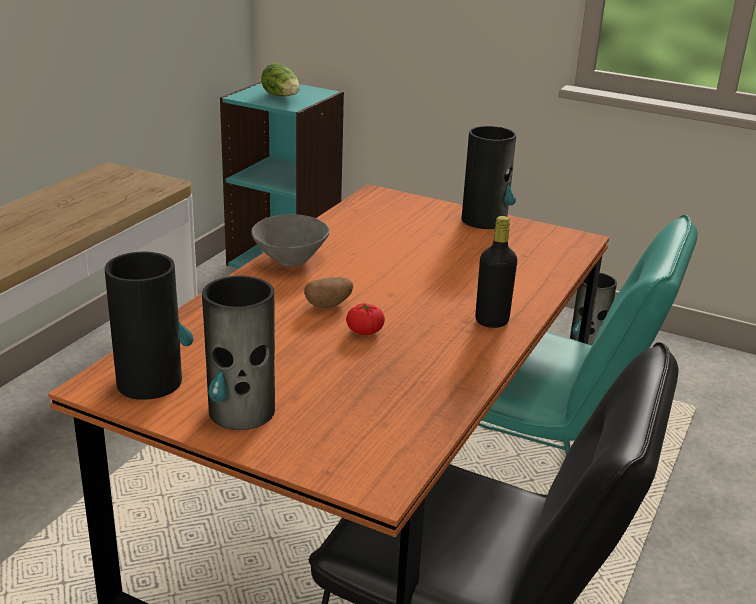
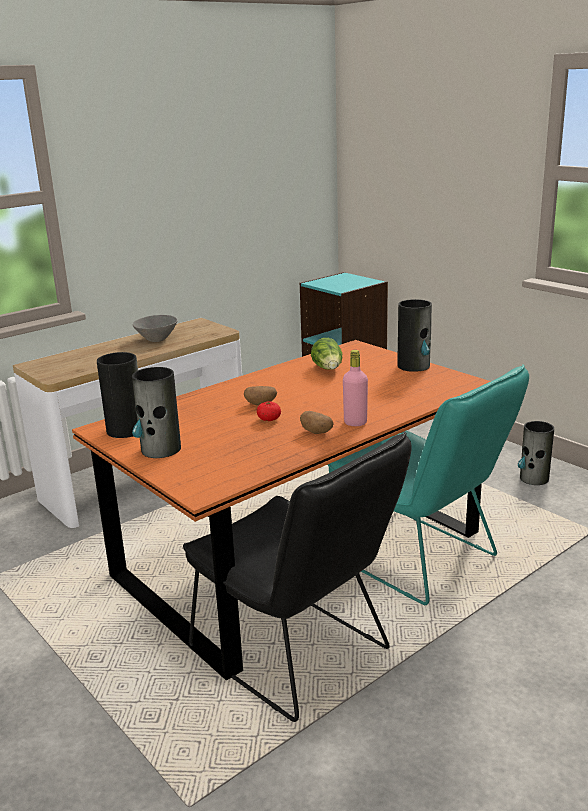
camera: 25 degrees right, 5 degrees down
grey bowl [251,214,330,267] -> grey bowl moved to [133,315,178,342]
lettuce [261,63,300,96] -> lettuce moved to [311,338,342,370]
black bottle [475,216,517,328] -> pink bottle [343,350,368,426]
none -> potato [300,411,334,434]

